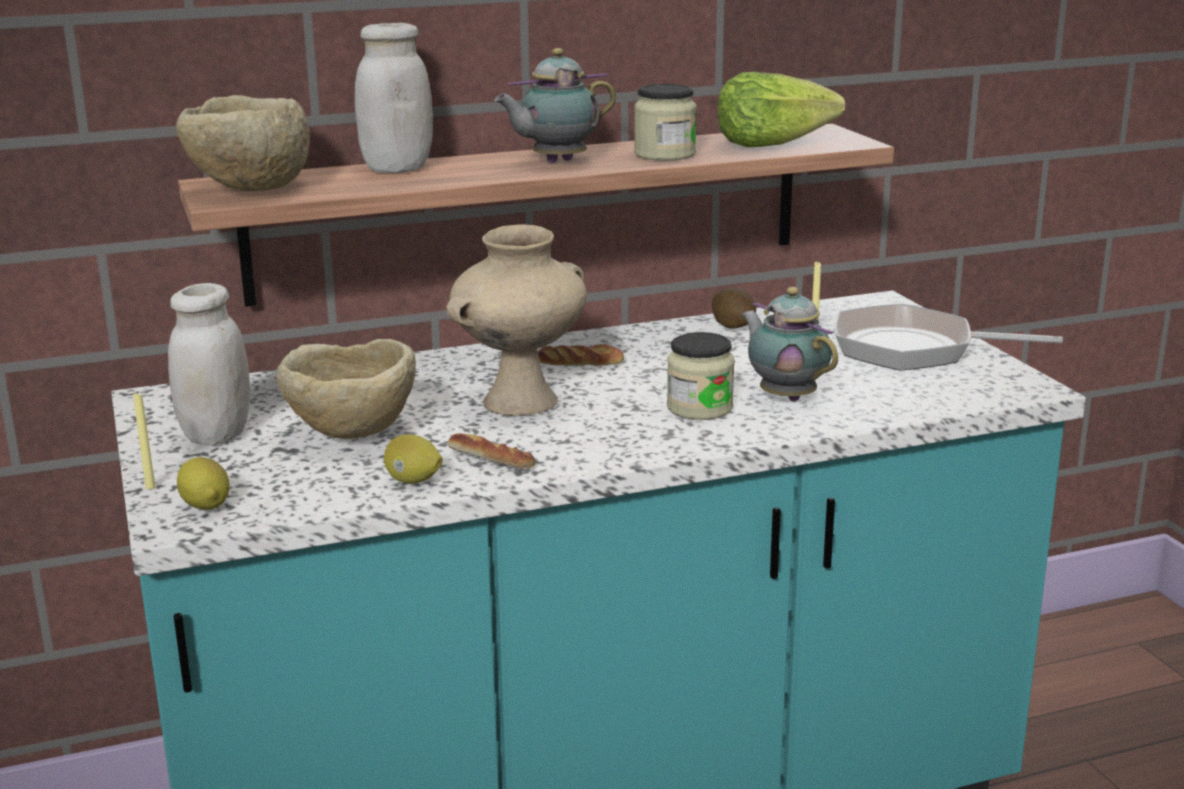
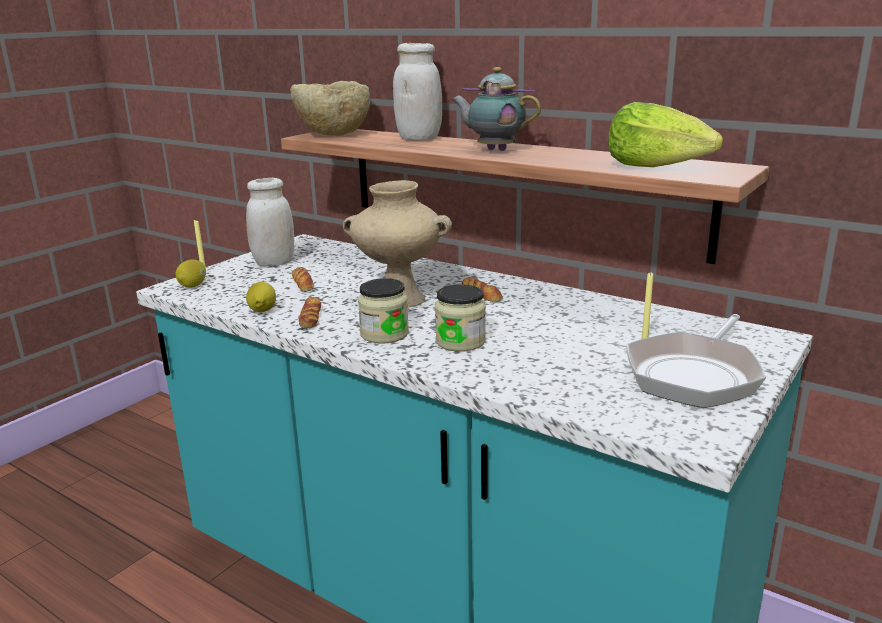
camera: 55 degrees right, 0 degrees up
beige bowl [276,339,416,439] -> bread [292,267,314,292]
jar [634,84,697,161] -> jar moved to [358,278,409,344]
potato [712,288,756,328] -> none
teapot [741,287,838,401] -> none
frying pan [834,304,1063,371] -> frying pan turned 120 degrees counterclockwise [626,314,766,408]

